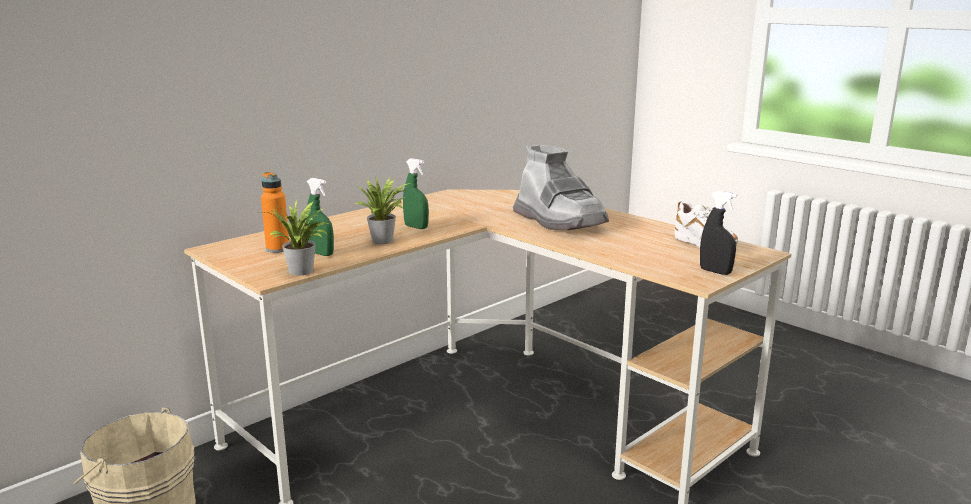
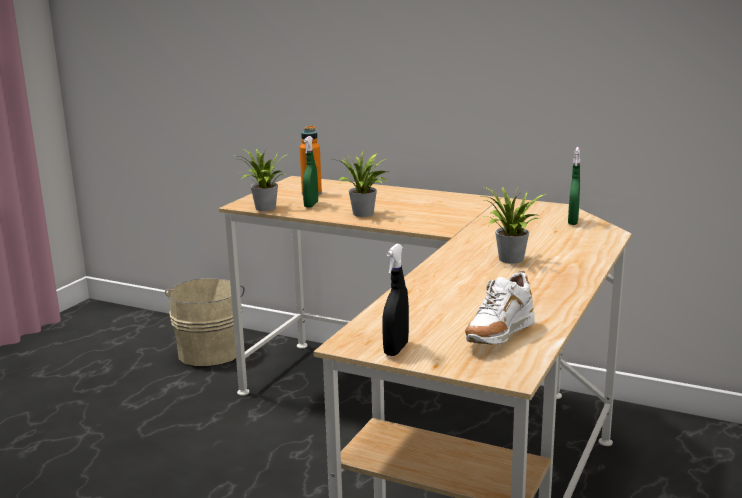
camera: 70 degrees right, 0 degrees up
green spray bottle [403,158,429,229] -> green spray bottle moved to [568,147,580,225]
grey boot [513,145,609,230] -> potted plant [480,185,546,264]

